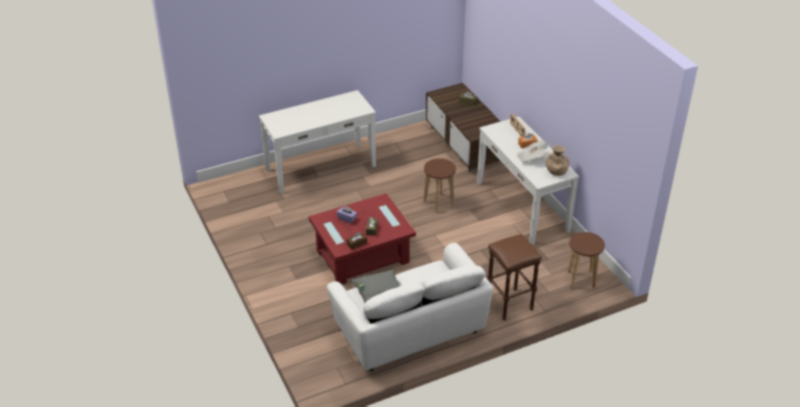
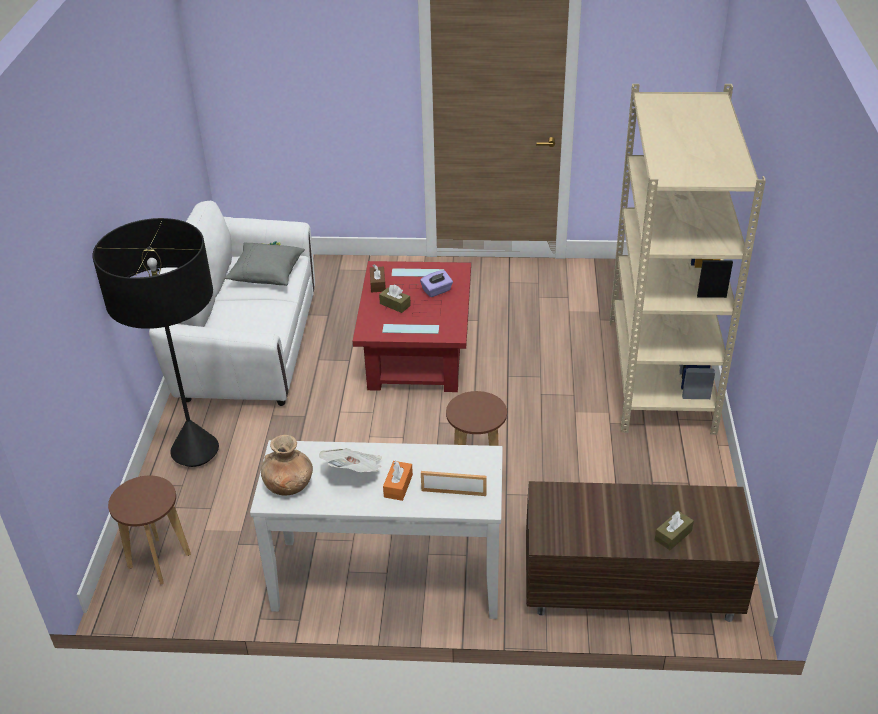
camera: 120 degrees right, 0 degrees up
white console table [259,90,376,194] -> beige bookcase [610,84,766,435]
brown stool [487,234,542,320] -> black floor lamp [92,218,219,467]

